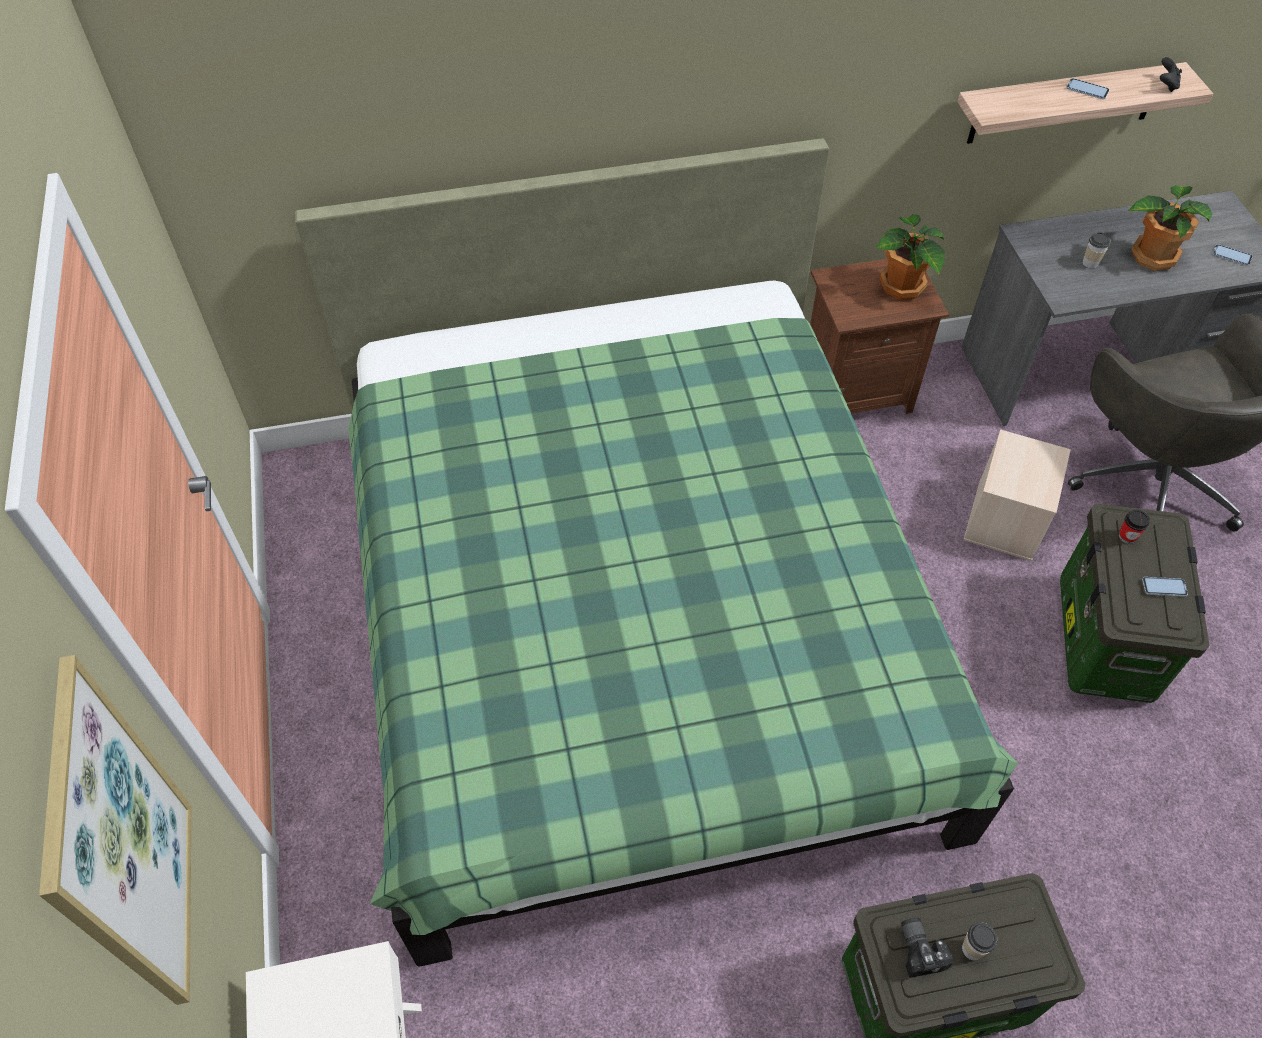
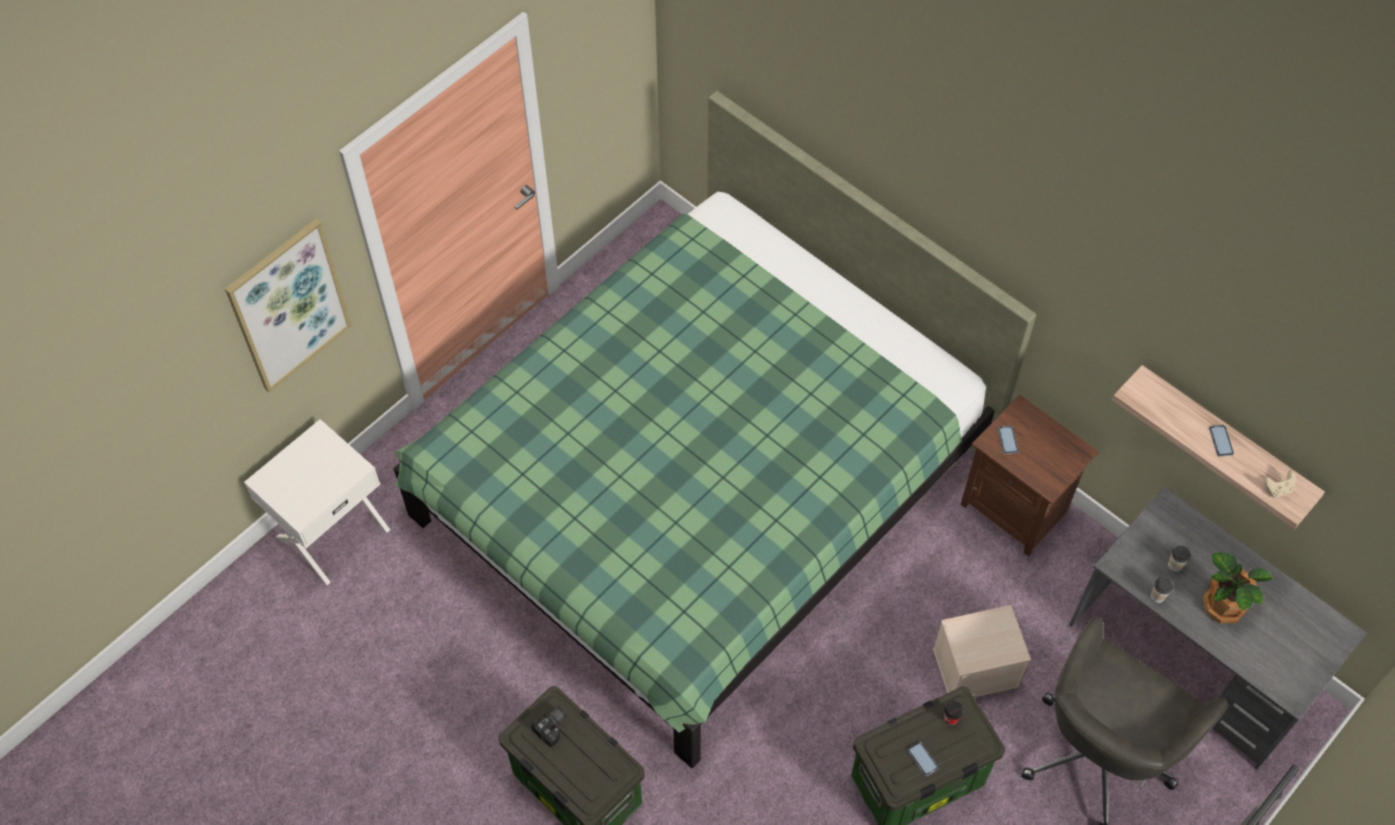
camera: 55 degrees right, 5 degrees up
potted plant [876,214,945,300] -> none
cup [962,922,997,960] -> cup moved to [1151,577,1173,603]
black game controller [1160,57,1182,92] -> beige game controller [1264,470,1296,498]
phone [1213,244,1253,266] -> phone moved to [998,426,1018,454]

